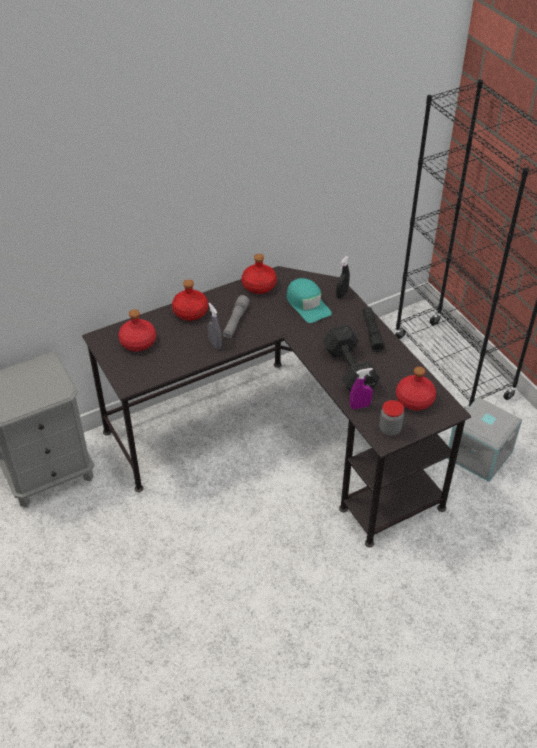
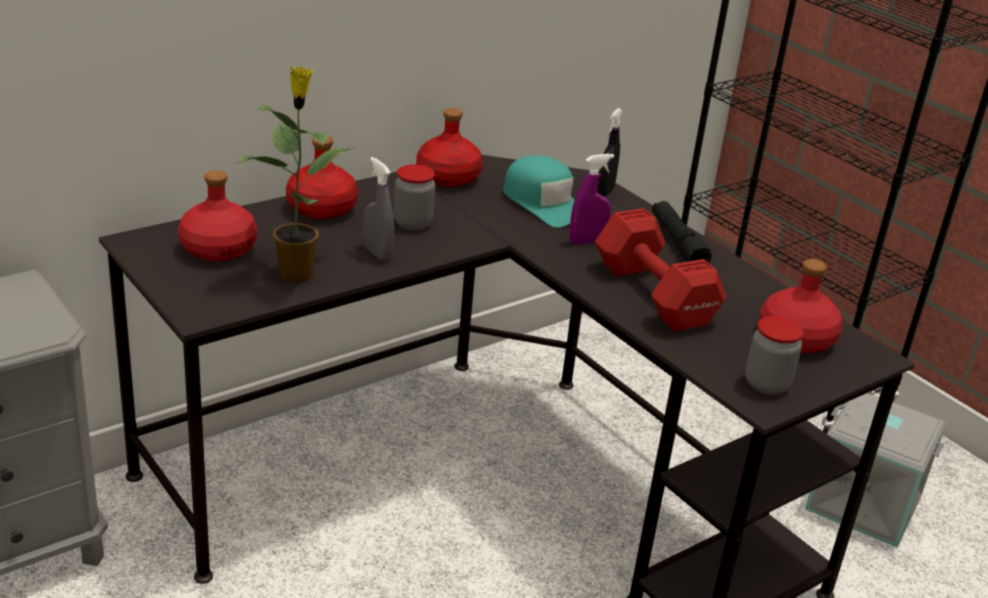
camera: 10 degrees left, 15 degrees down
grey flashlight [222,295,249,339] -> jar [394,164,435,231]
black dumbbell [322,325,380,392] -> red dumbbell [595,208,726,332]
purple spray bottle [350,368,373,409] -> purple spray bottle moved to [570,153,614,244]
none -> potted plant [236,67,356,283]

